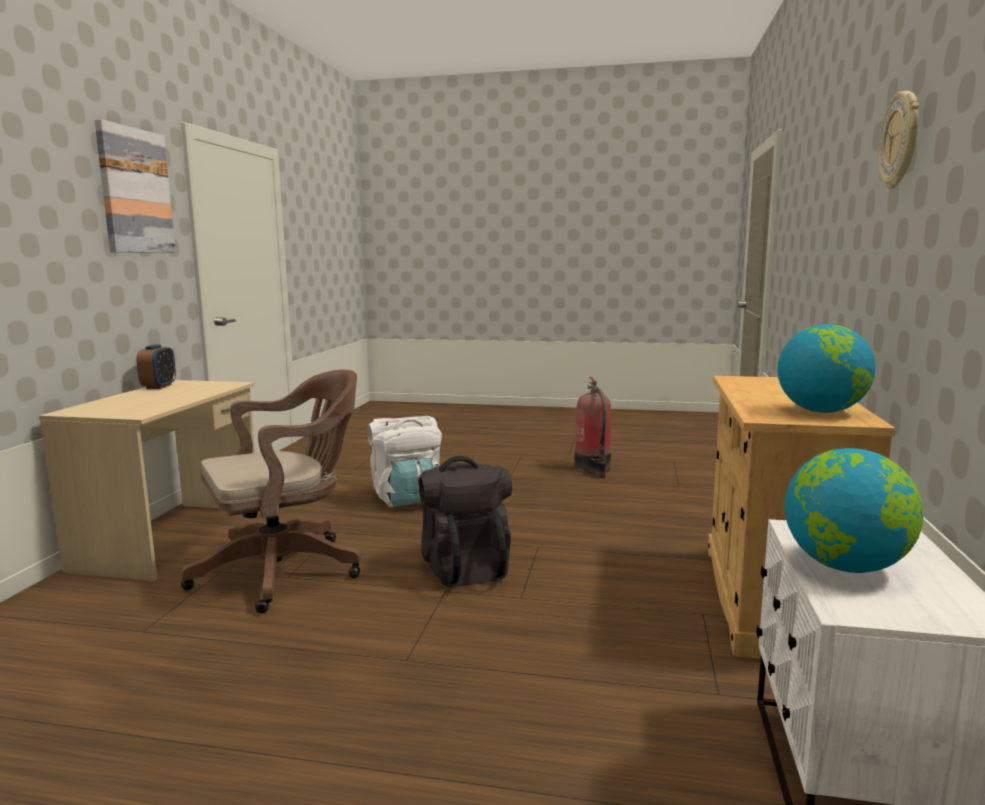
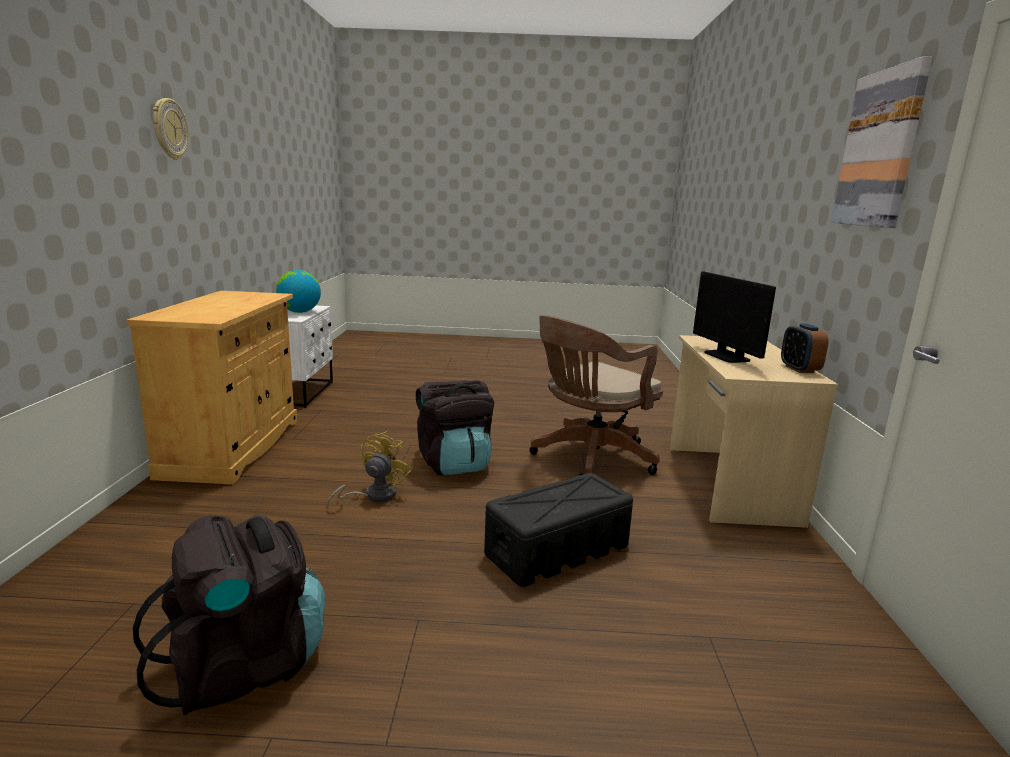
camera: 170 degrees right, 5 degrees up
white backpack [367,416,442,508] -> black storage box [484,473,633,587]
fire extinguisher [574,377,611,477] -> black backpack [133,515,325,715]
globe [778,324,876,413] -> none
none -> yellow fan [326,431,411,509]
none -> monitor [693,271,776,363]

